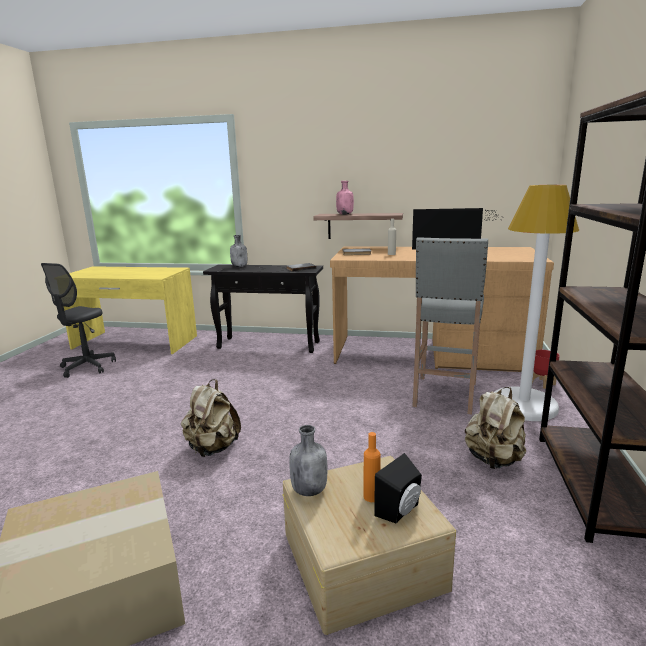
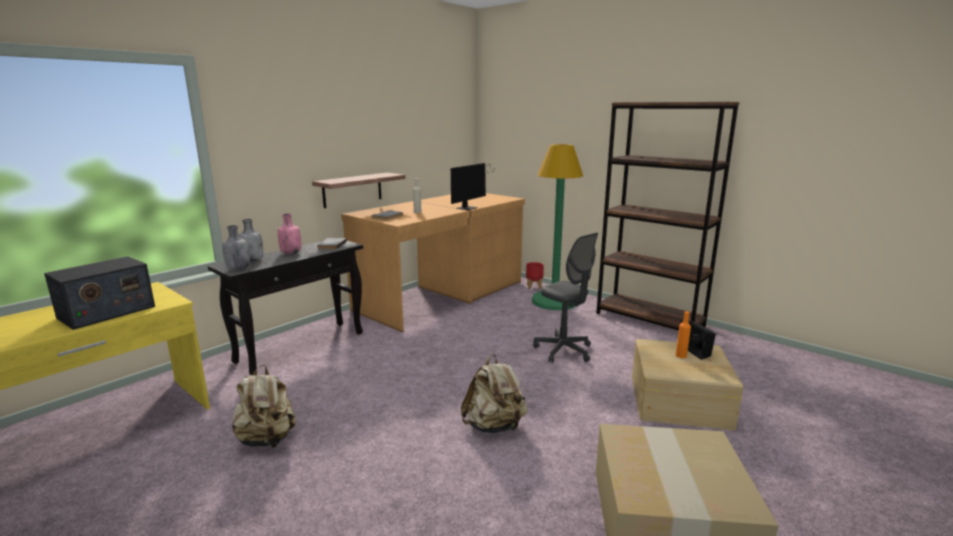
camera: 60 degrees left, 0 degrees up
grey office chair [41,263,116,378] -> grey office chair moved to [533,233,598,363]
grey bottle [289,425,327,496] -> grey bottle moved to [222,225,250,270]
pink bottle [336,181,354,215] -> pink bottle moved to [278,214,301,254]
grey stool [412,237,488,414] -> none
beige backpack [465,387,526,469] -> beige backpack moved to [232,365,296,448]
white floor lamp [495,185,579,421] -> green floor lamp [532,144,583,310]
none -> radio [44,256,155,330]

